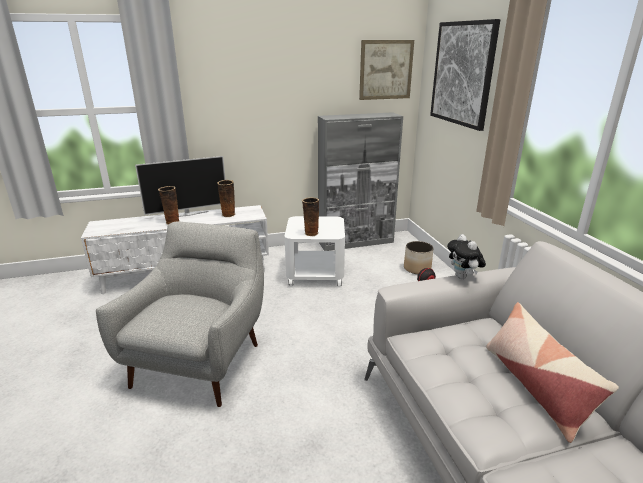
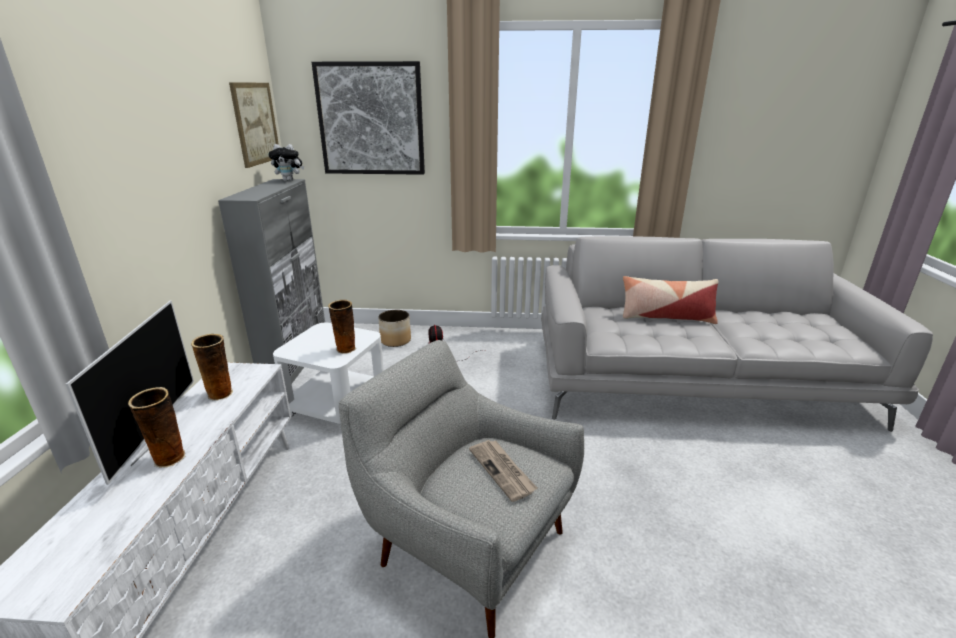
camera: 70 degrees left, 0 degrees up
plush toy [447,234,486,279] -> plush toy moved to [268,144,304,181]
none -> newspaper [469,440,537,502]

